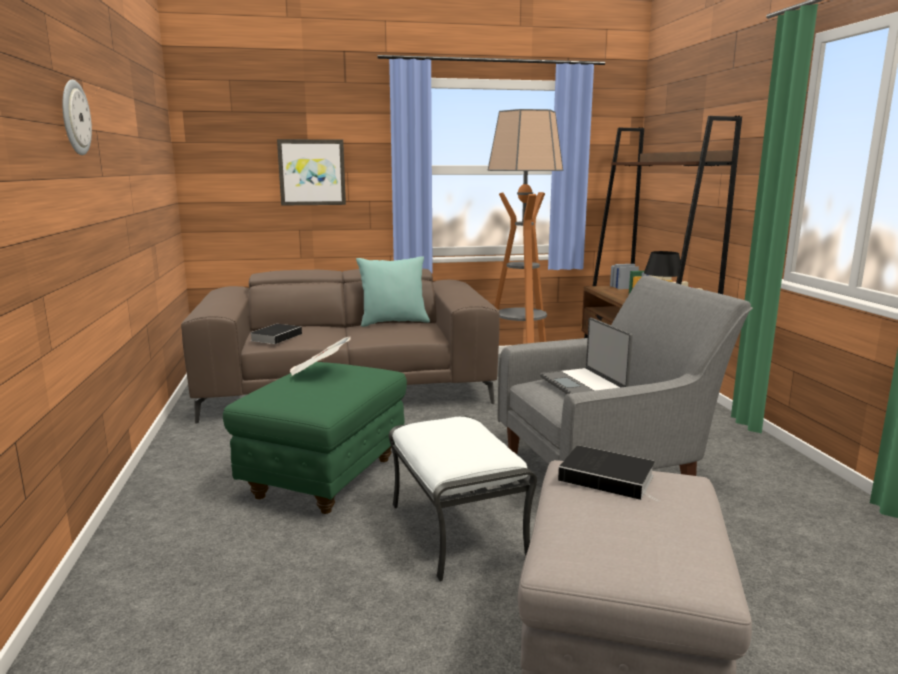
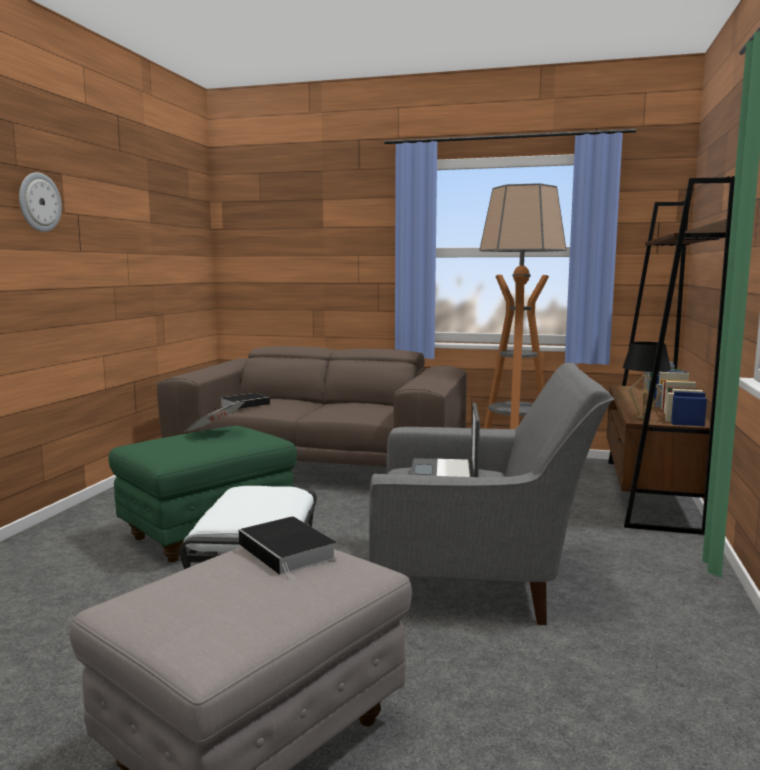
camera: 25 degrees right, 5 degrees down
picture [277,139,346,206] -> none
turquoise pillow [356,256,430,327] -> none

